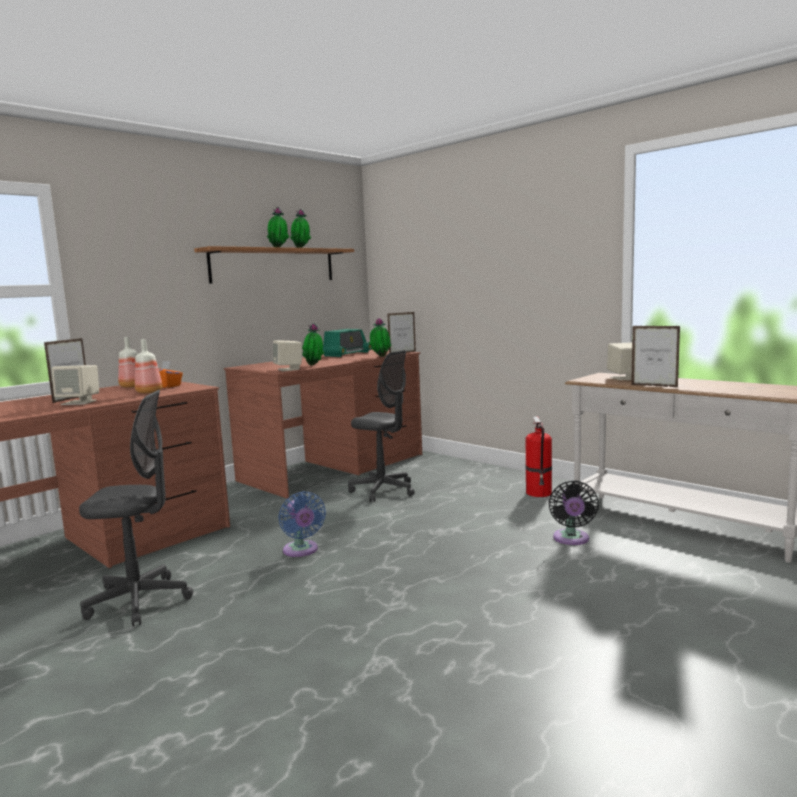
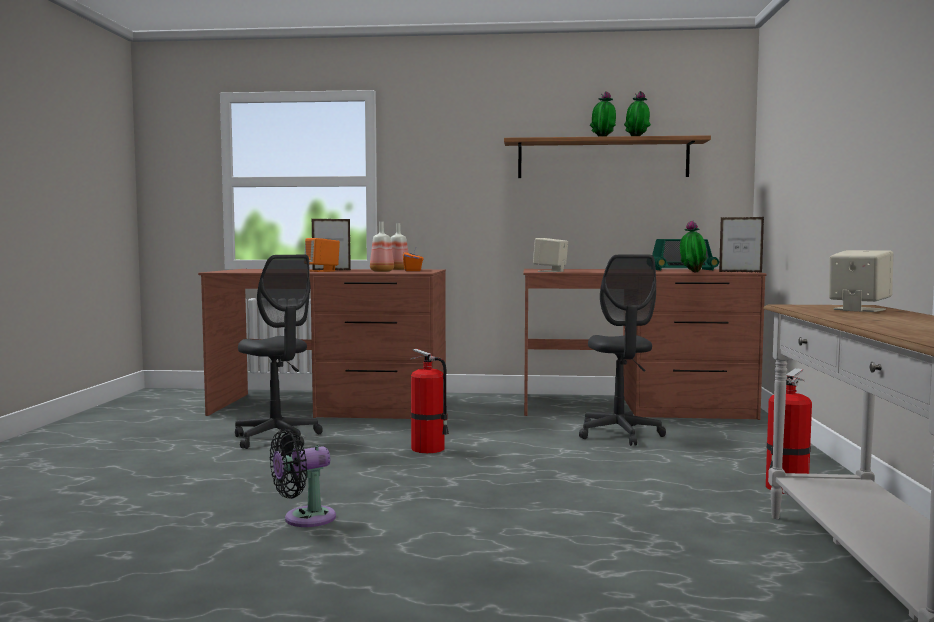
camera: 50 degrees right, 5 degrees down
beige speaker [52,365,99,405] -> orange speaker [304,238,340,272]
blue fan [278,491,326,557] -> fire extinguisher [411,349,449,453]
potted plant [302,323,324,366] -> none
black fan [549,481,599,545] -> black fan moved to [270,429,336,527]
picture frame [631,326,680,388] -> none

